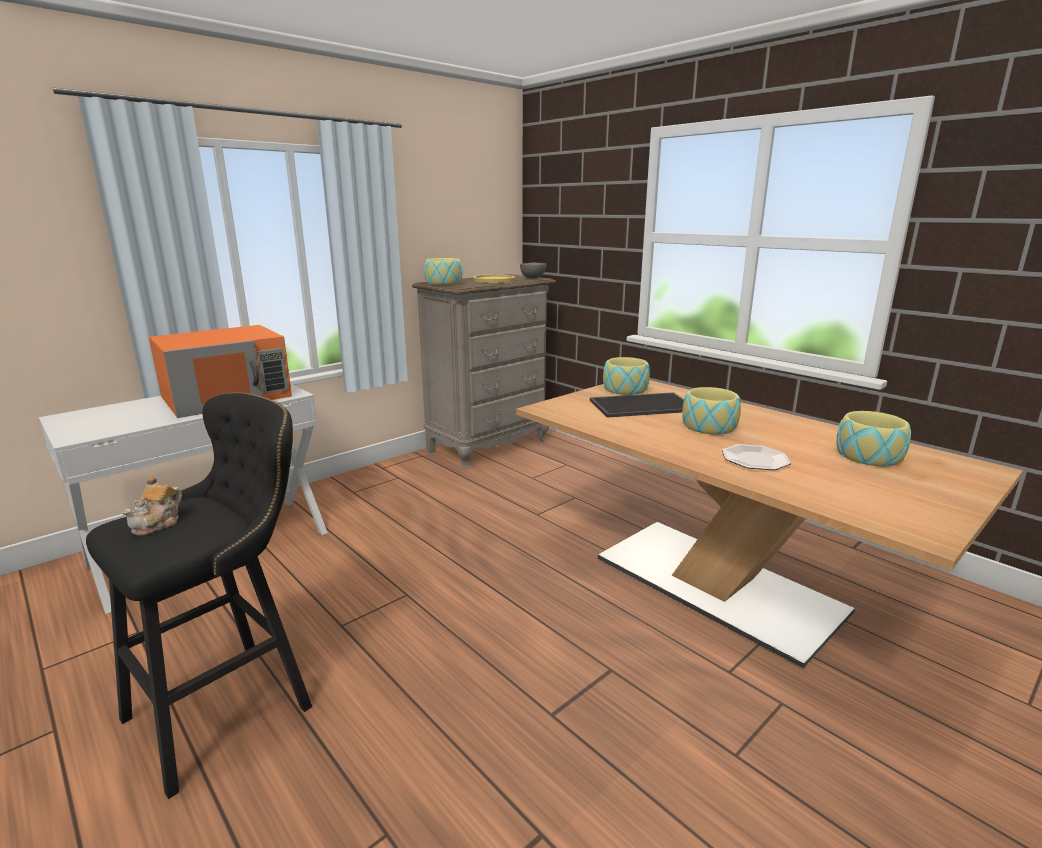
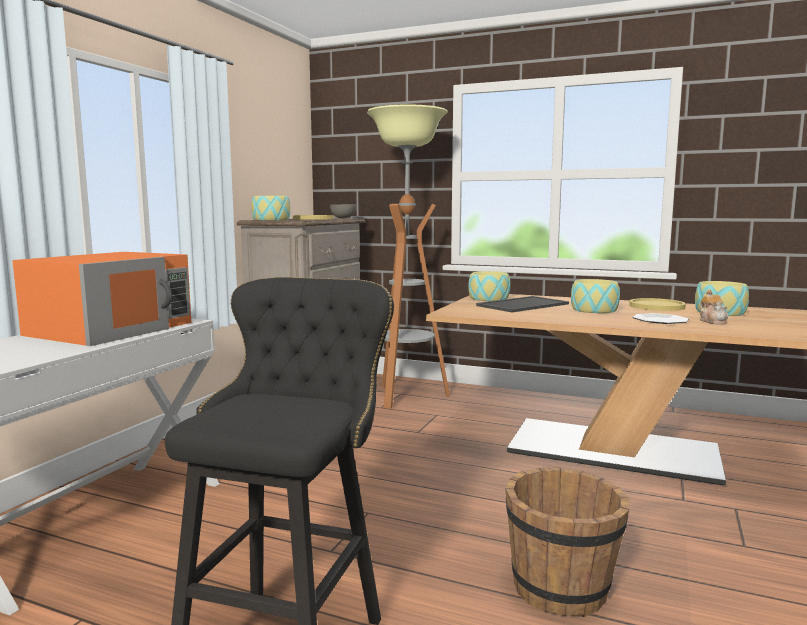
camera: 25 degrees left, 10 degrees down
teapot [122,476,182,536] -> teapot moved to [700,290,728,325]
none -> floor lamp [367,104,450,409]
none -> brown bucket [505,468,629,617]
none -> yellow plate [629,298,686,311]

